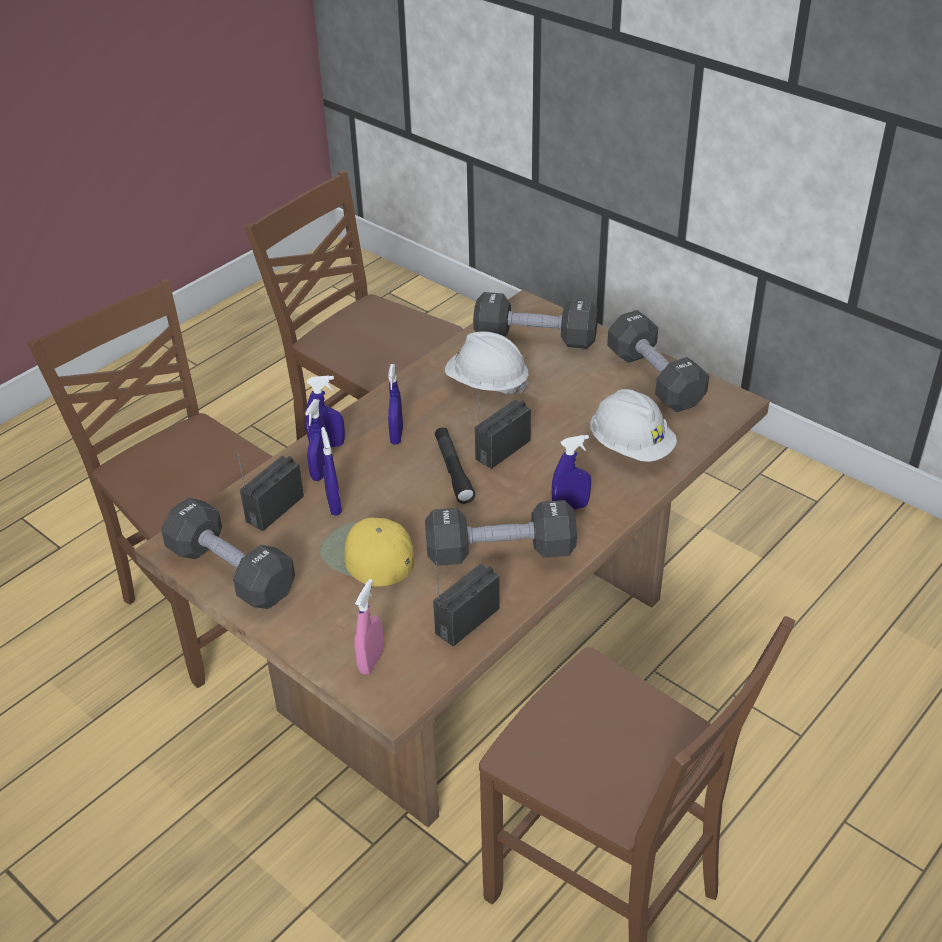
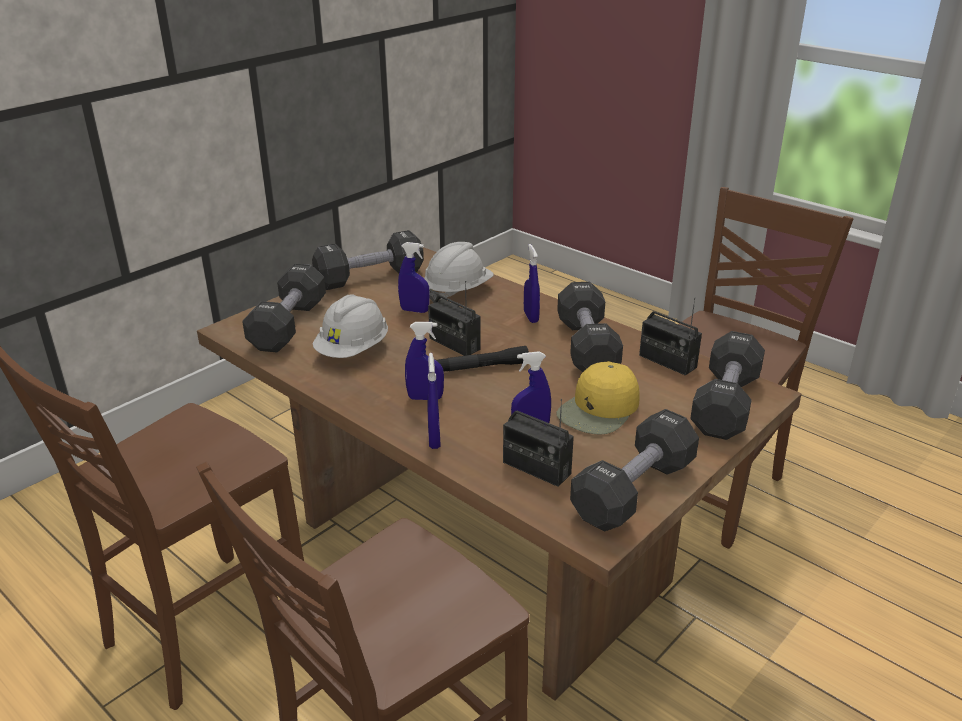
camera: 90 degrees left, 10 degrees down
blue spray bottle [305,399,330,481] -> blue spray bottle moved to [398,242,430,313]
pink spray bottle [355,579,384,675] -> black dumbbell [690,331,765,440]

